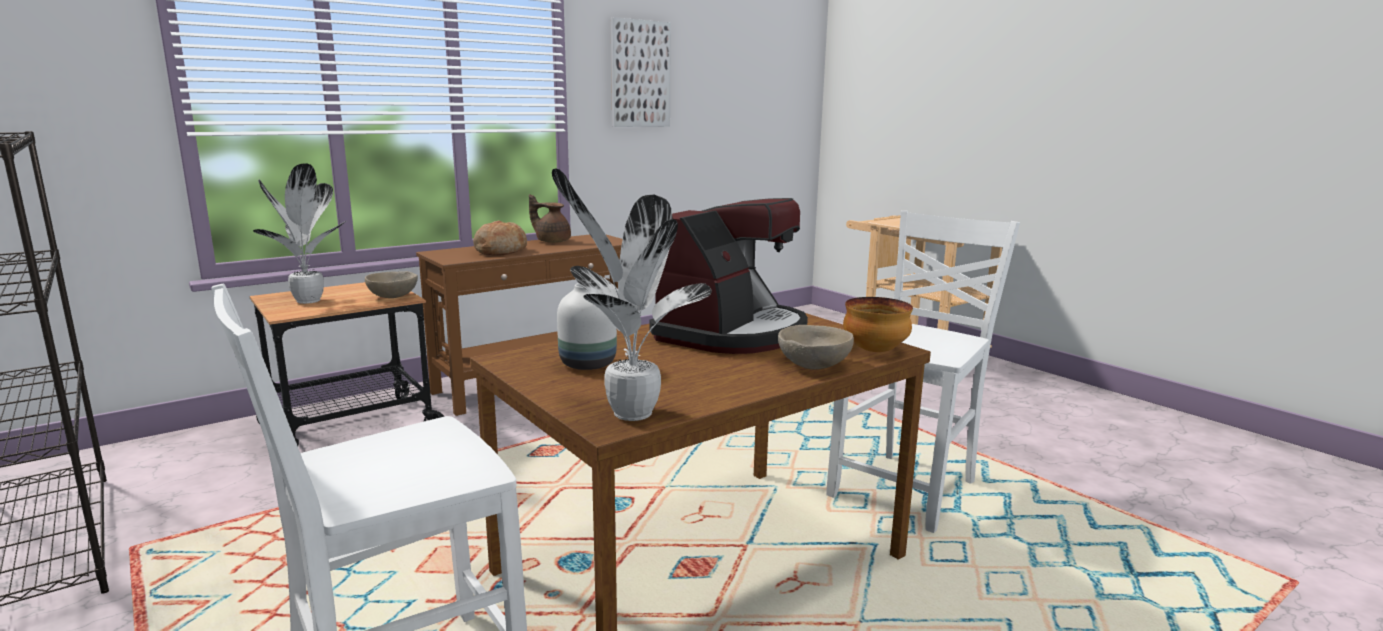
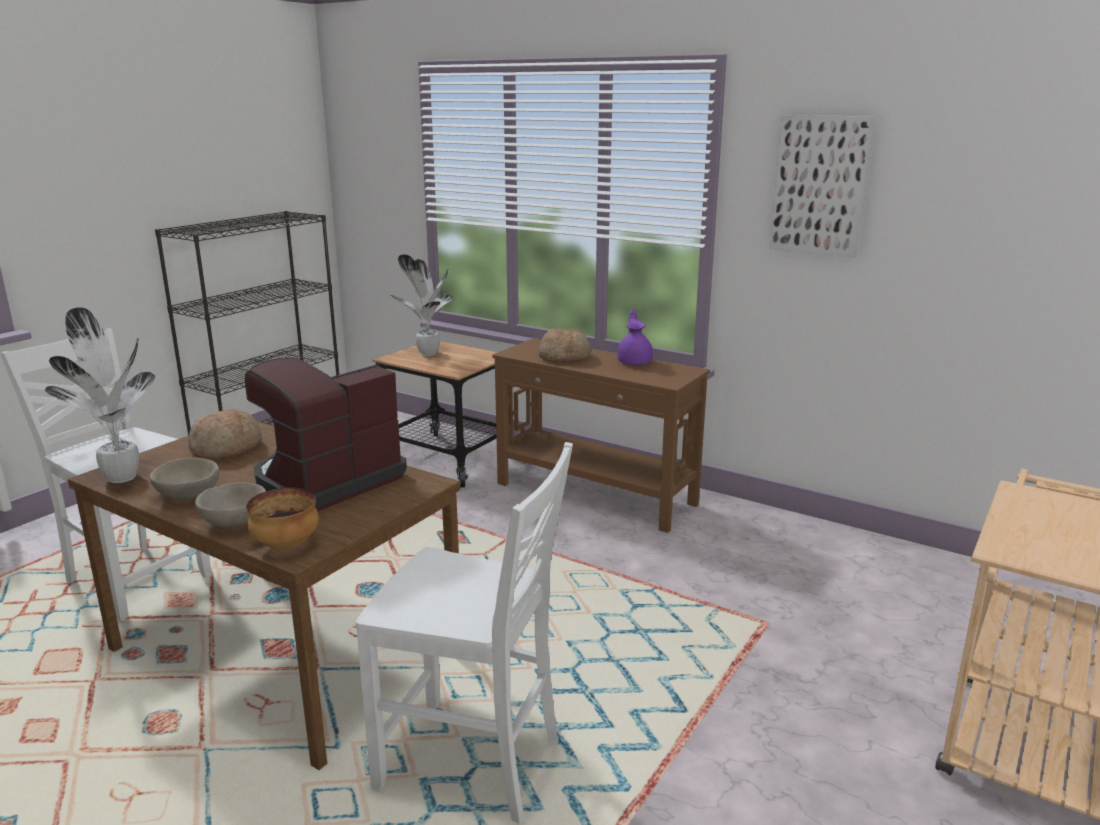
camera: 70 degrees right, 5 degrees up
beige bowl [365,271,418,298] -> beige bowl moved to [150,457,220,500]
brown teapot [529,194,571,243] -> purple teapot [617,309,653,365]
white vase [557,283,617,370] -> bread [188,409,262,460]
coffee machine [650,198,808,354] -> coffee machine turned 120 degrees clockwise [245,357,407,512]

